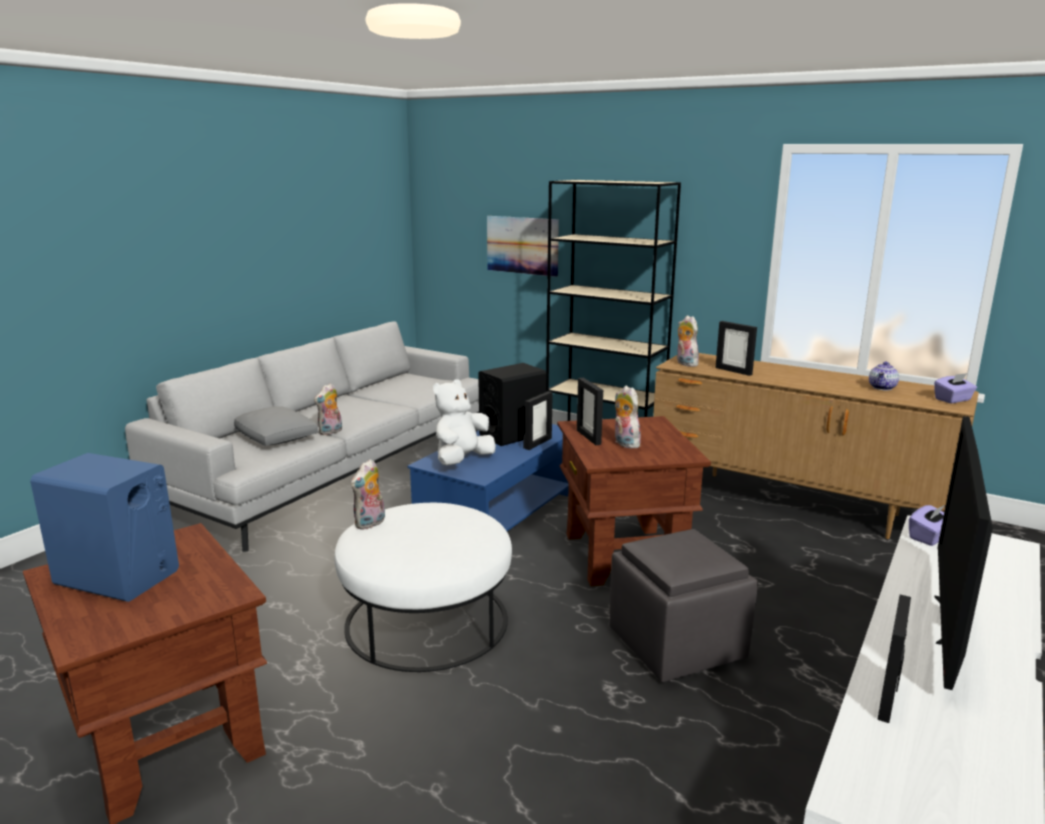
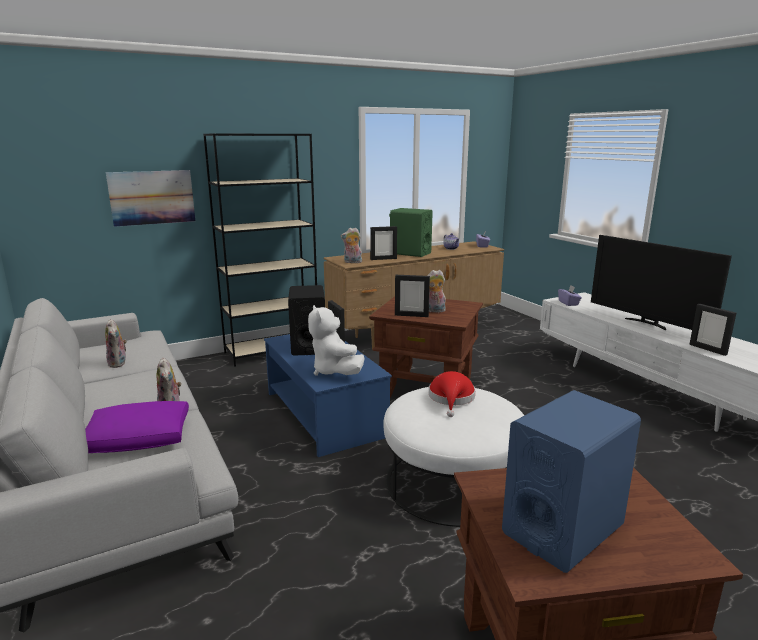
camera: 60 degrees left, 0 degrees up
grey pillow [234,406,318,446] -> purple pillow [85,401,189,453]
plush toy [351,459,385,530] -> plush toy moved to [105,319,127,368]
grey ottoman [609,529,758,682] -> none
none -> green speaker [389,208,433,257]
none -> red hat [429,371,475,417]

